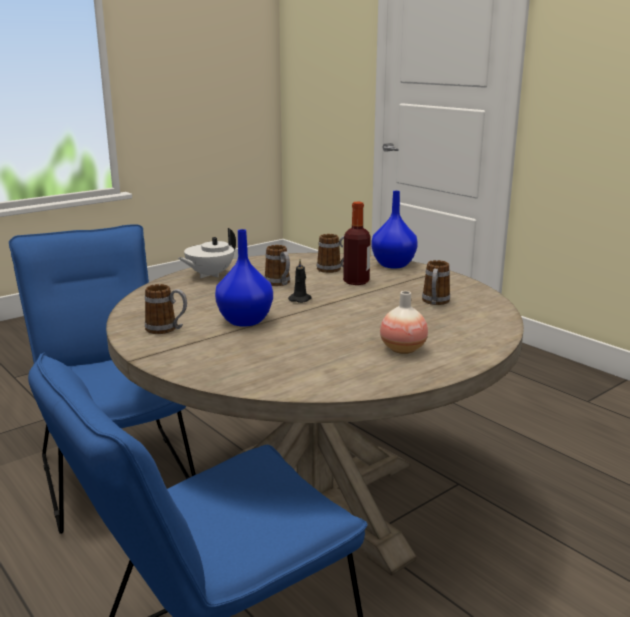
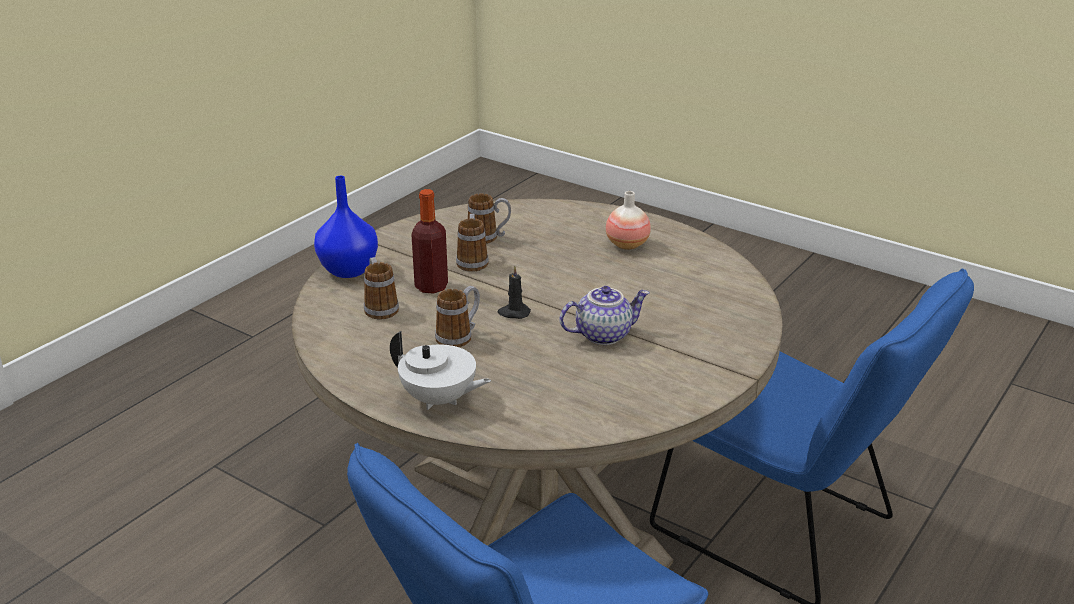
camera: 105 degrees left, 10 degrees up
mug [145,284,187,334] -> mug moved to [456,214,489,272]
blue vase [215,229,273,327] -> teapot [559,286,650,345]

